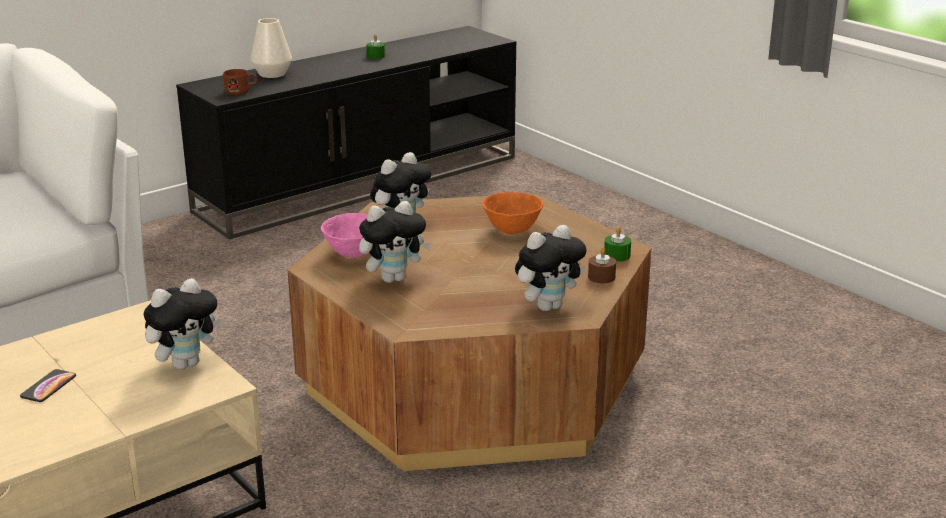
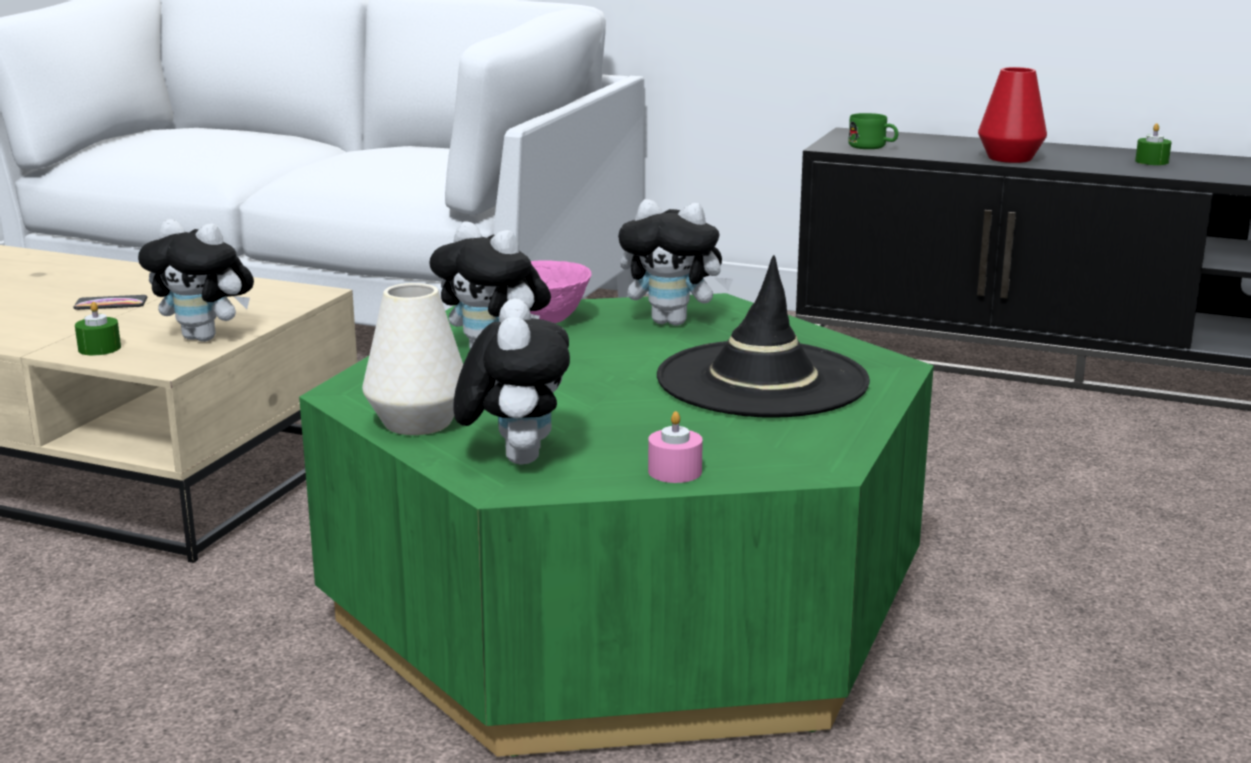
camera: 60 degrees right, 5 degrees down
brown mug [223,69,258,95] -> green mug [848,113,898,149]
white vase [250,18,292,78] -> white vase moved to [362,283,463,435]
brown coffee table [288,193,651,471] -> green coffee table [299,293,934,757]
orange bowl [482,192,543,234] -> black hat [657,255,870,418]
plush toy [515,225,586,311] -> plush toy turned 120 degrees counterclockwise [453,299,570,465]
brown candle [588,247,616,283] -> pink candle [648,411,703,483]
green candle [604,227,631,262] -> green candle moved to [75,302,121,355]
none -> red vase [978,67,1047,163]

